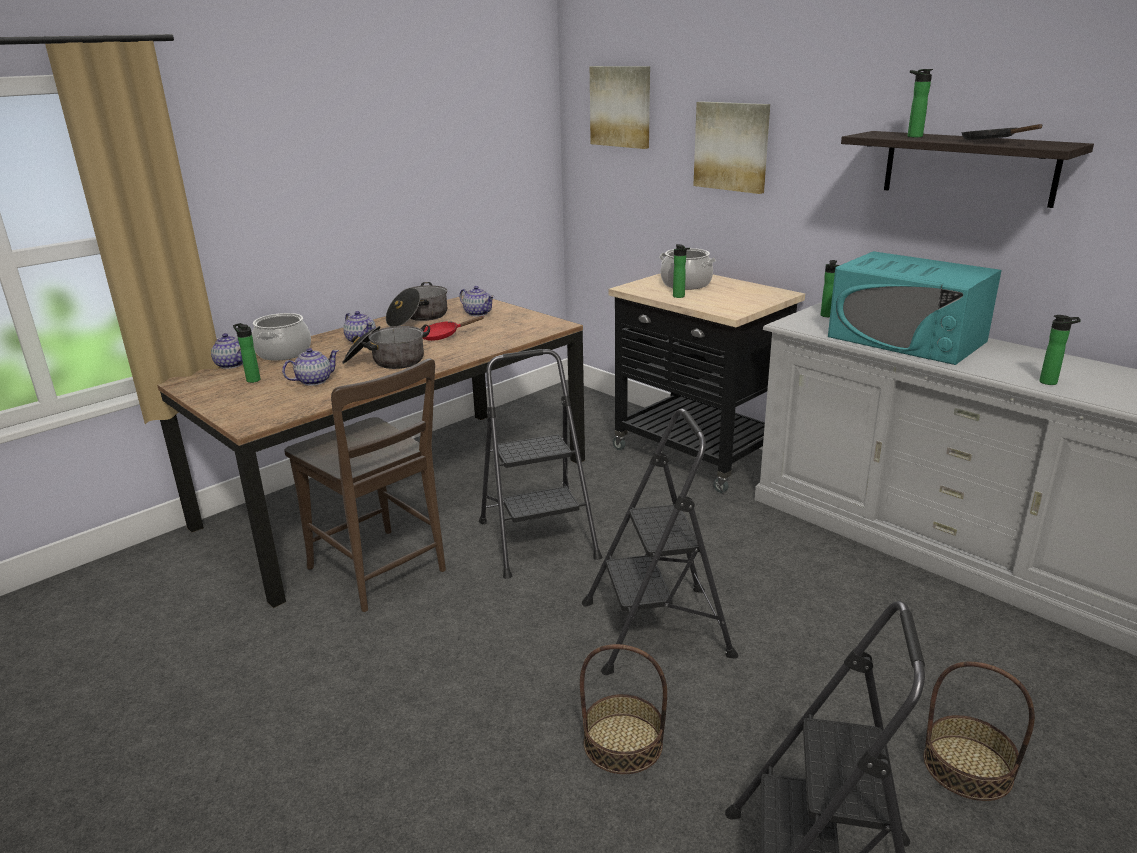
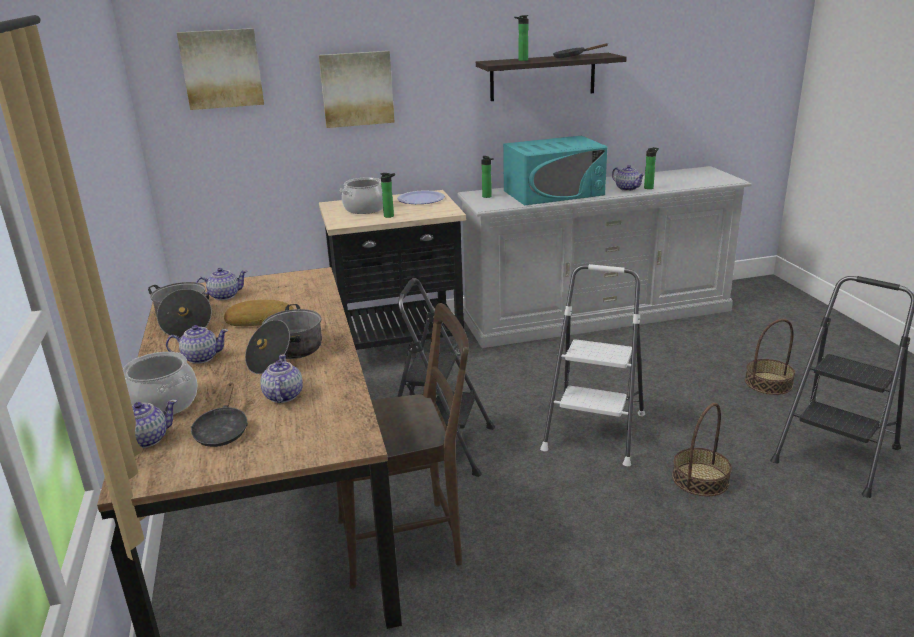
camera: 60 degrees left, 0 degrees up
bottle [233,323,260,383] -> black frying pan [191,382,248,447]
red frying pan [423,316,485,341] -> bread [224,300,294,326]
black step ladder [582,409,738,675] -> white step ladder [540,264,645,466]
none -> plate [397,191,445,204]
none -> teapot [612,165,645,191]

